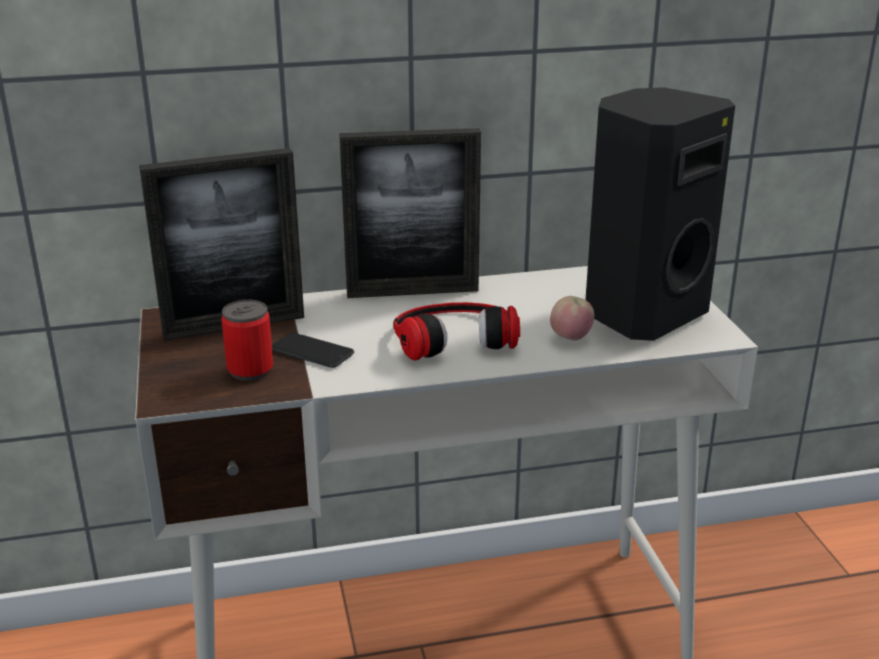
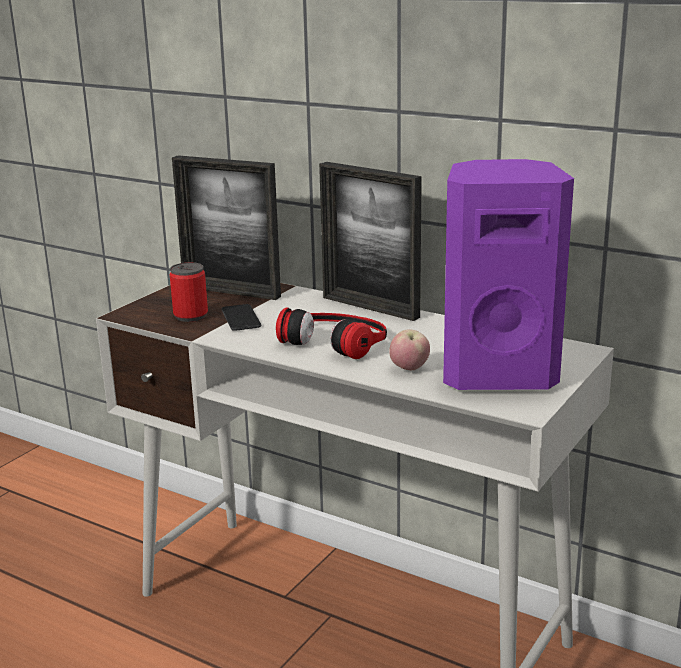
camera: 45 degrees right, 5 degrees down
black speaker [586,87,735,341] -> purple speaker [443,159,574,390]

